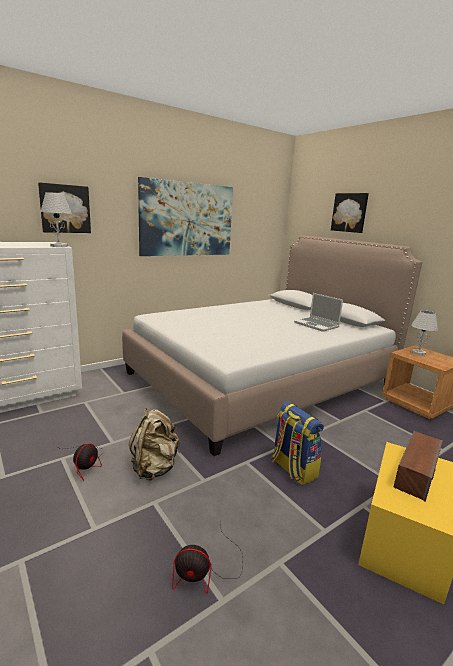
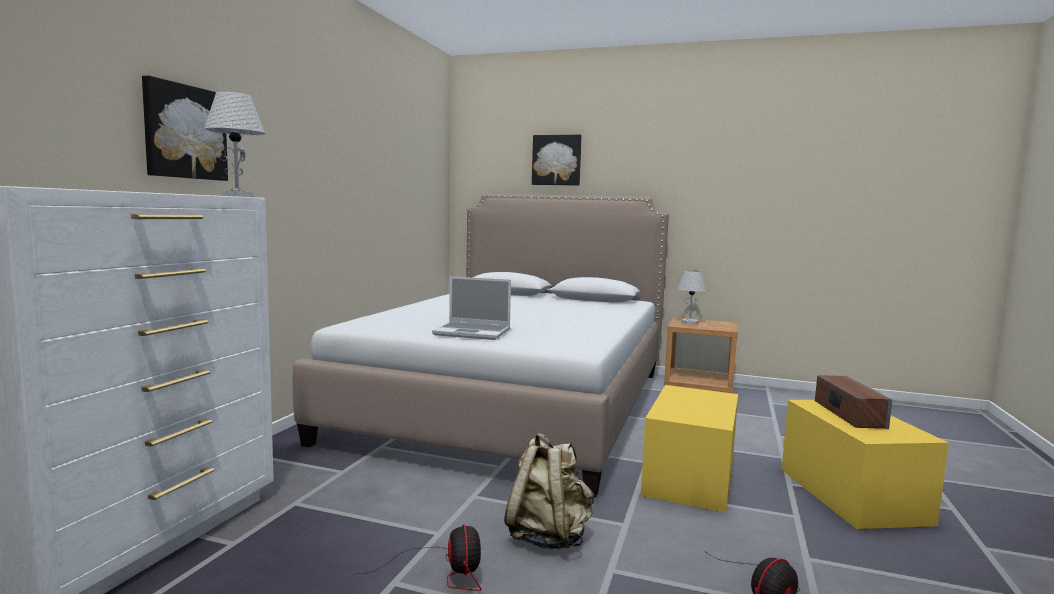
camera: 35 degrees left, 10 degrees down
picture [138,177,233,256] -> none
backpack [271,401,324,485] -> yellow storage box [641,385,738,513]
laptop [294,293,343,332] -> laptop moved to [432,276,511,340]

